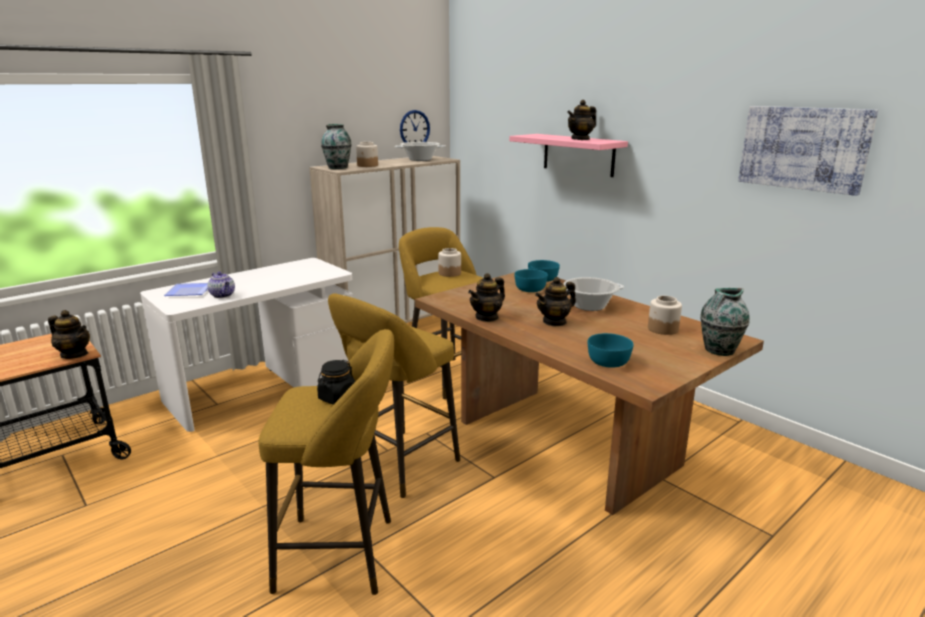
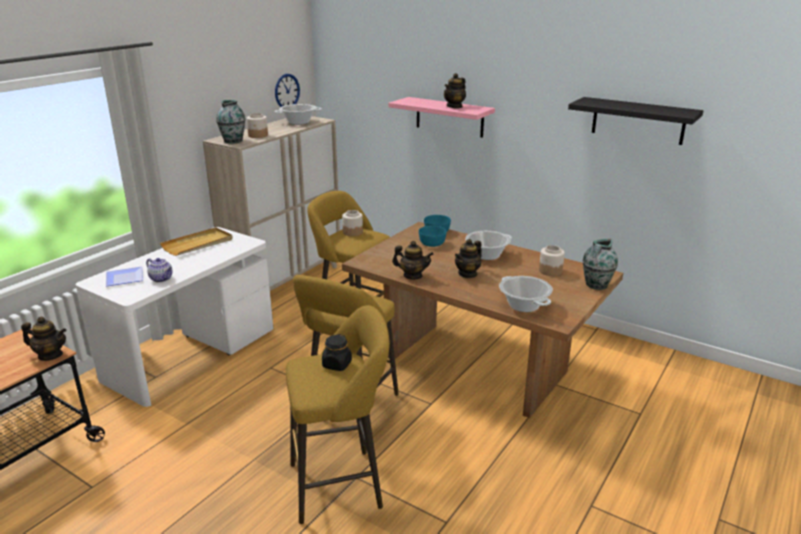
camera: 15 degrees left, 5 degrees up
teapot [468,273,505,322] -> teapot turned 105 degrees counterclockwise [392,241,434,279]
turquoise bowl [588,333,633,368] -> cooking pot [499,276,553,312]
picture [738,106,878,196] -> black shelf [568,97,703,145]
none -> beige tray [160,227,233,256]

